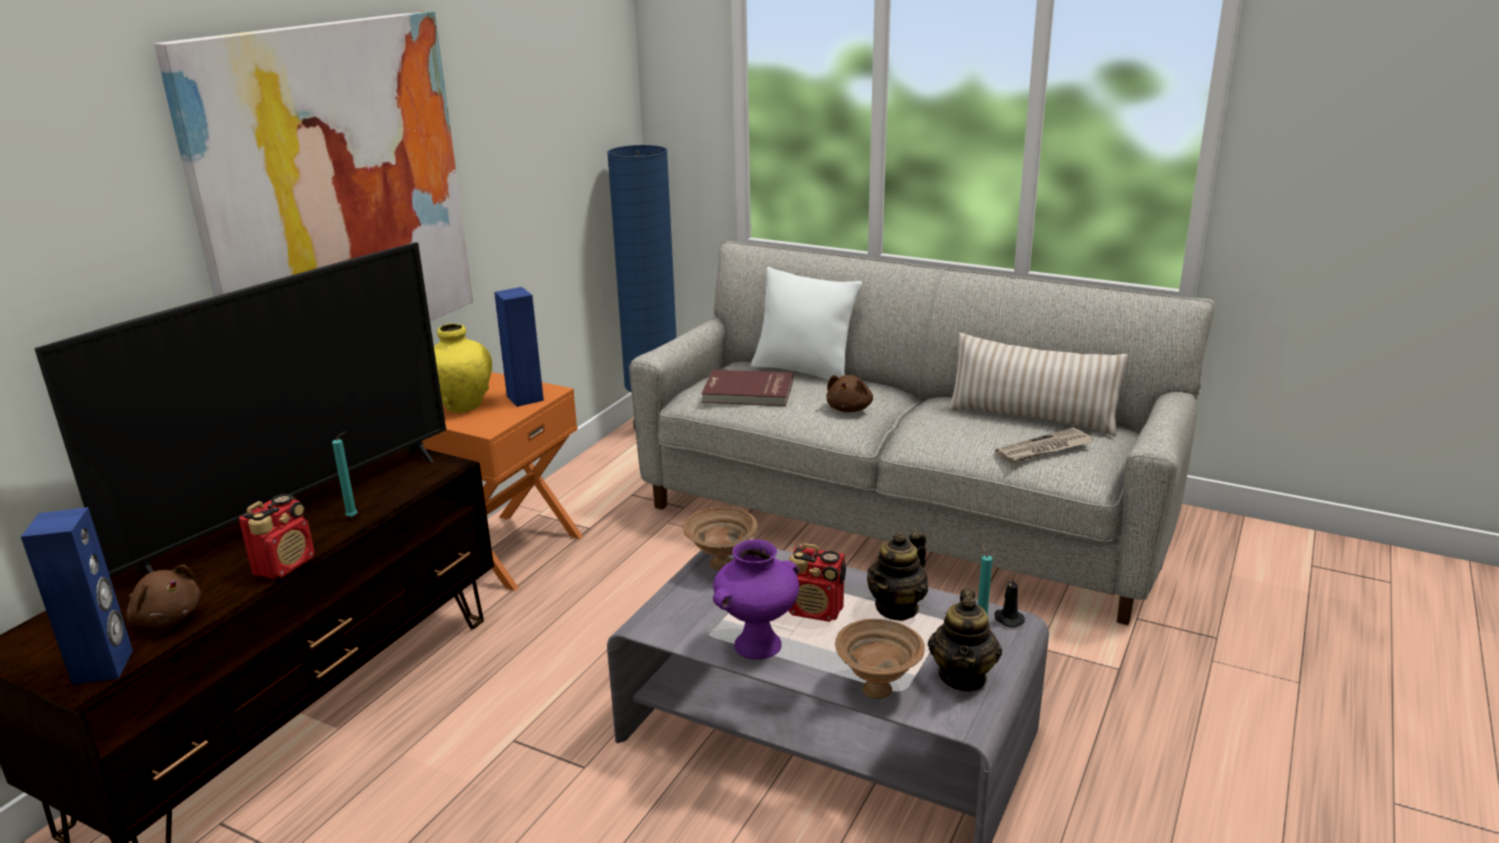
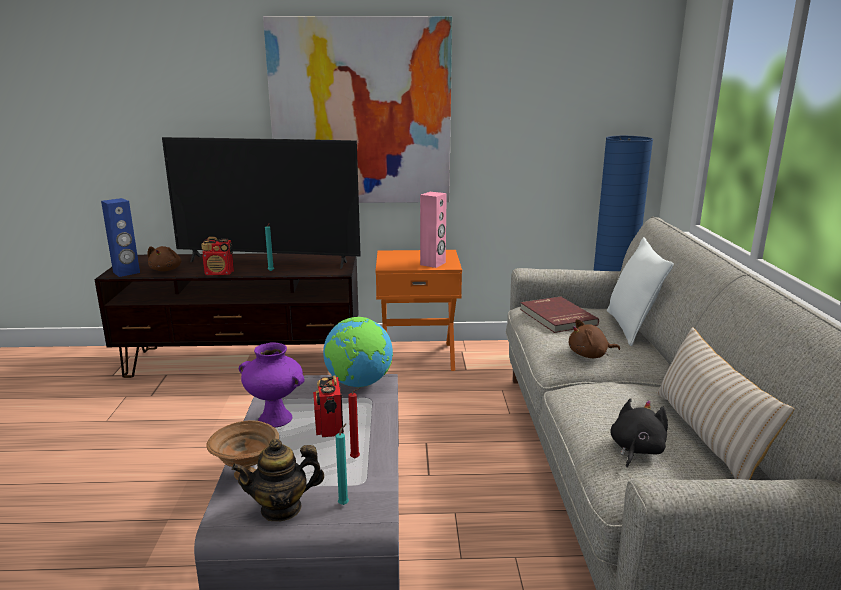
camera: 60 degrees right, 5 degrees down
yellow vase [434,324,492,413] -> none
blue speaker [494,287,544,407] -> pink speaker [420,192,447,268]
brown bowl [683,507,757,571] -> globe [323,317,393,388]
teapot [867,531,928,621] -> red candle [348,388,360,458]
newspaper [995,428,1094,463] -> black plush toy [610,398,668,468]
black candle [995,575,1025,627] -> none

